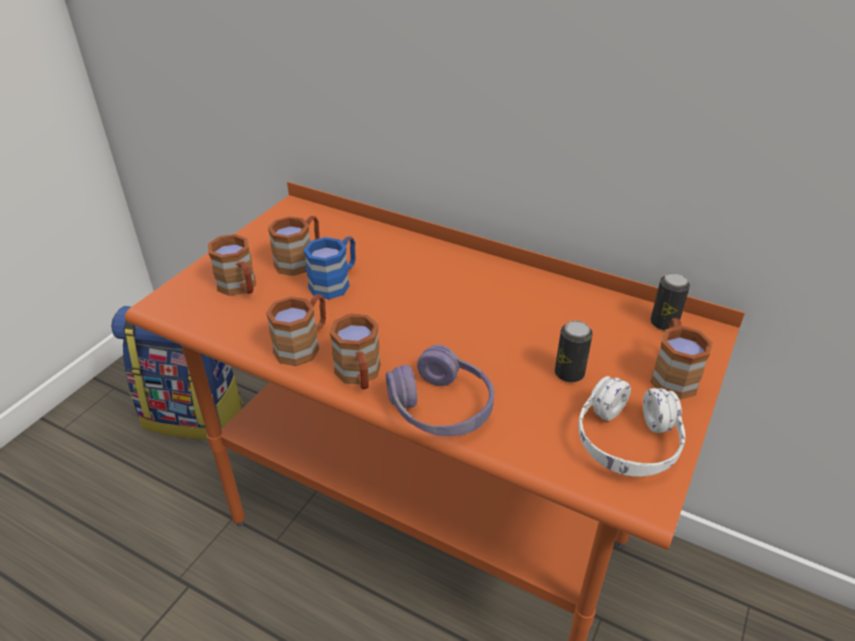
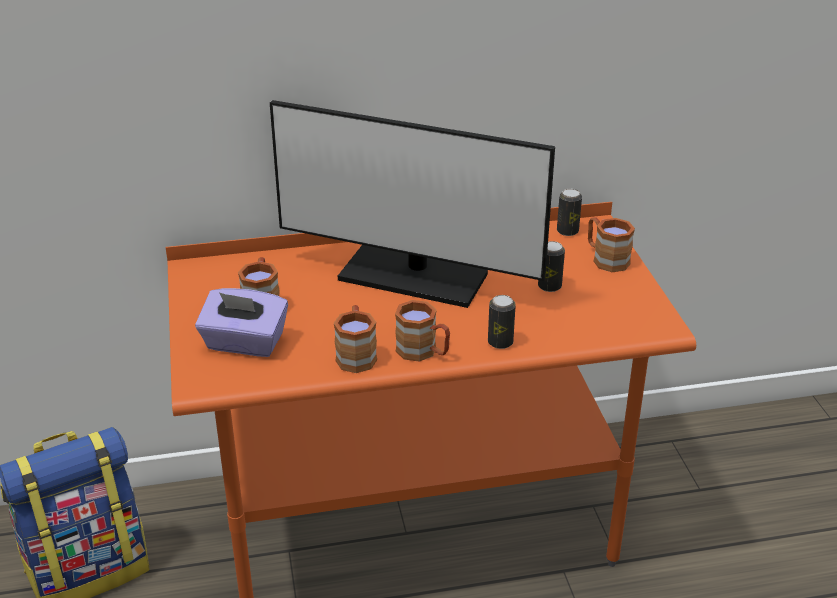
camera: 40 degrees left, 5 degrees down
brown mug [208,234,256,296] -> purple tissue box [195,288,288,357]
blue mug [303,236,355,299] -> none
purple headphones [386,345,494,436] -> can [488,295,516,349]
white headphones [578,376,685,477] -> none
none -> monitor [270,100,555,308]

